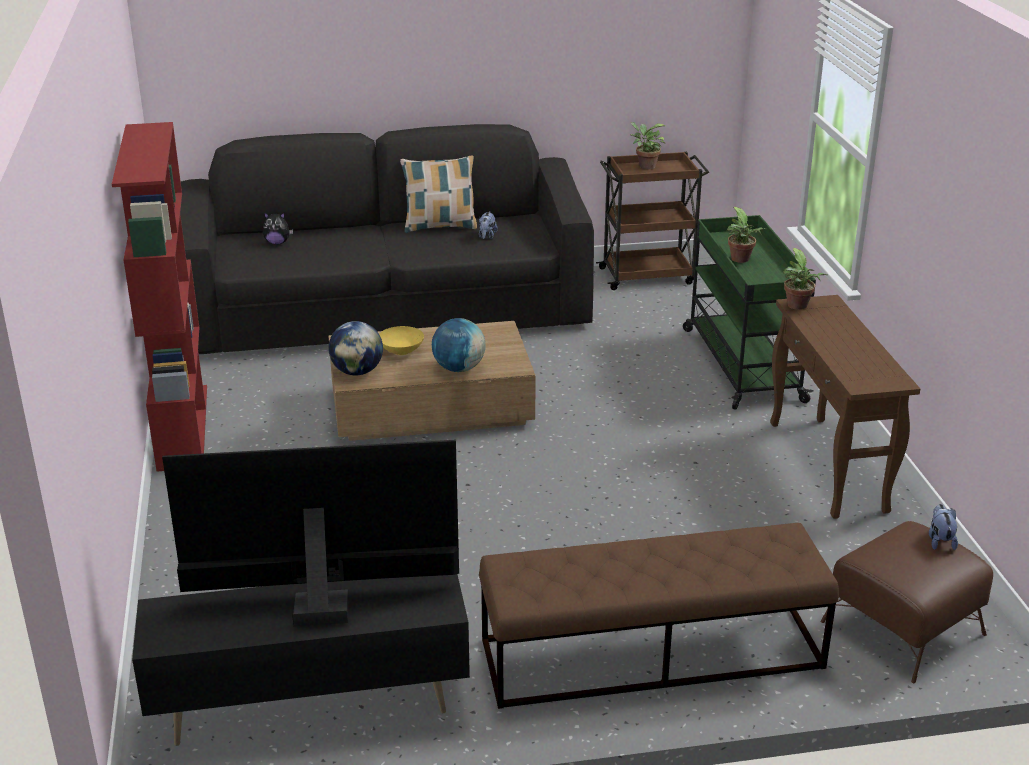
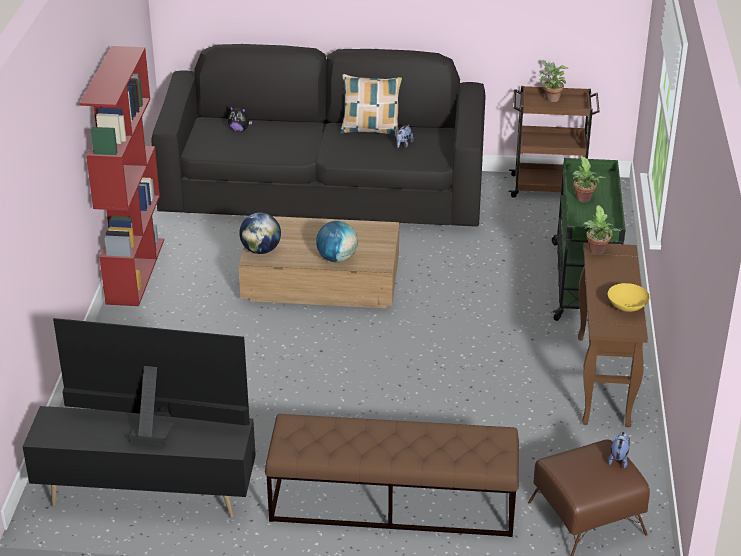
camera: 15 degrees right, 5 degrees up
yellow bowl [379,326,424,355] -> yellow bowl moved to [608,283,650,312]

